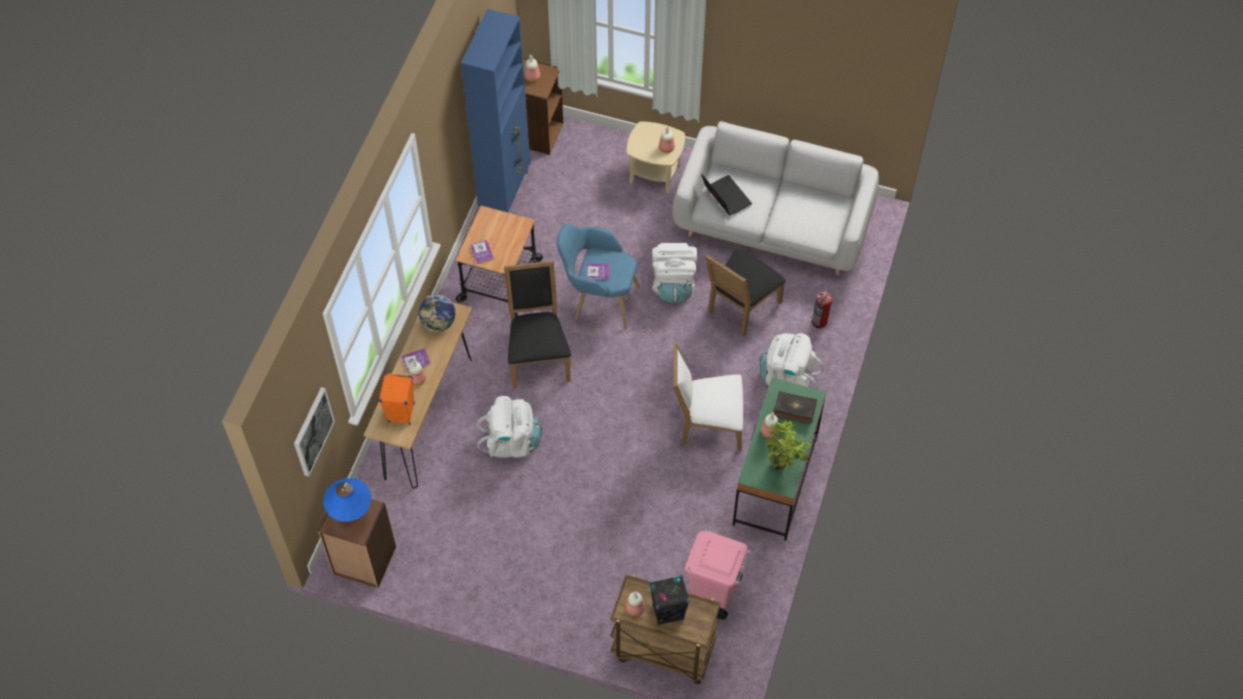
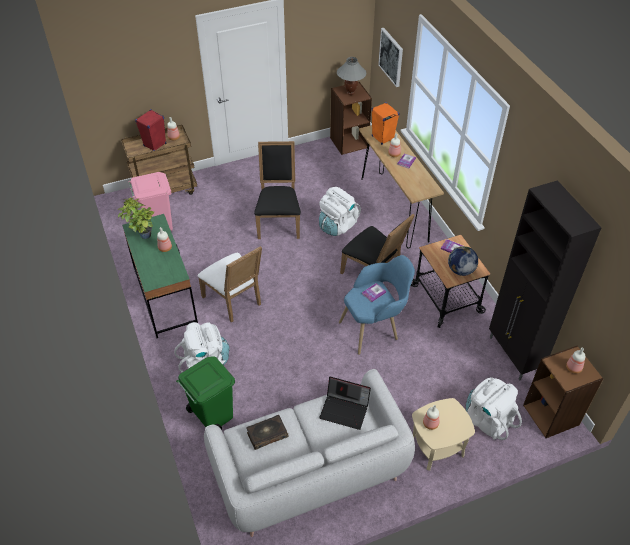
camera: 140 degrees right, 10 degrees down
blue table lamp [323,478,372,523] -> grey table lamp [337,57,366,95]
globe [419,295,456,332] -> globe moved to [448,246,478,276]
blue cabinet [461,9,530,212] -> black cabinet [489,180,601,381]
black speaker [650,575,689,626] -> red speaker [135,109,166,151]
white backpack [652,243,697,303] -> white backpack moved to [466,377,522,440]
white chair [673,343,743,451] -> white chair turned 90 degrees clockwise [198,246,262,323]
black chair [705,249,786,337] -> black chair moved to [254,141,301,239]
book [774,391,817,424] -> book moved to [247,415,288,450]
fire extinguisher [812,287,832,329] -> green trash can [176,356,235,430]

